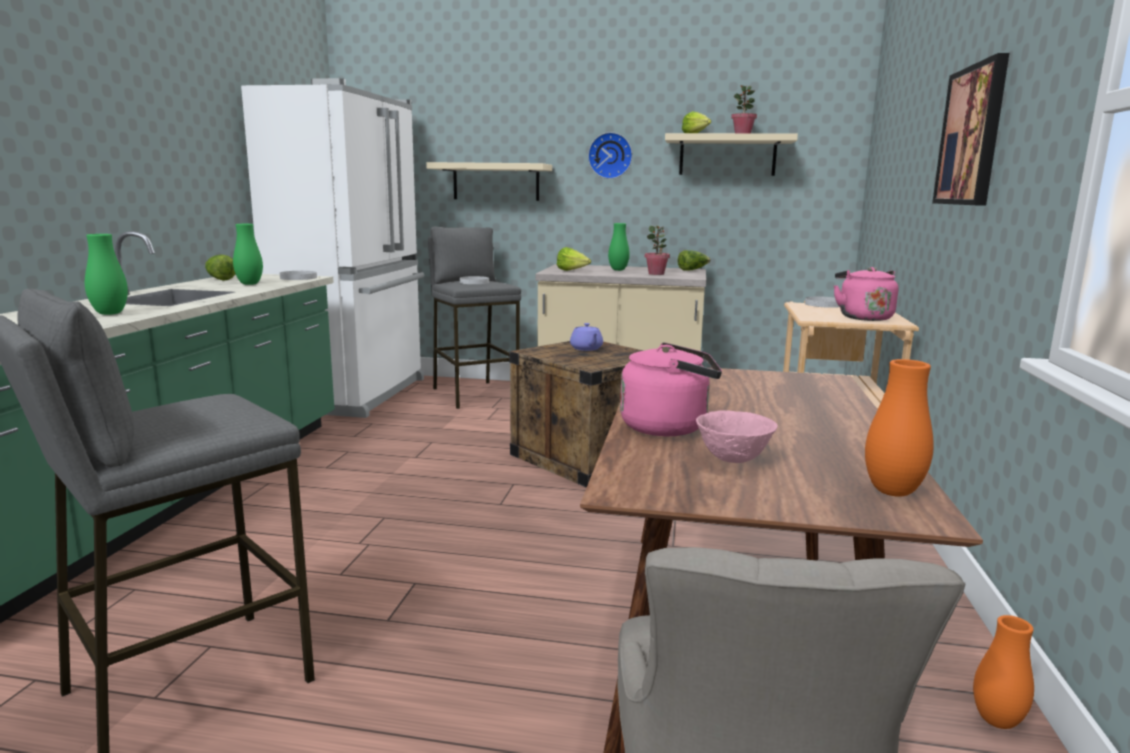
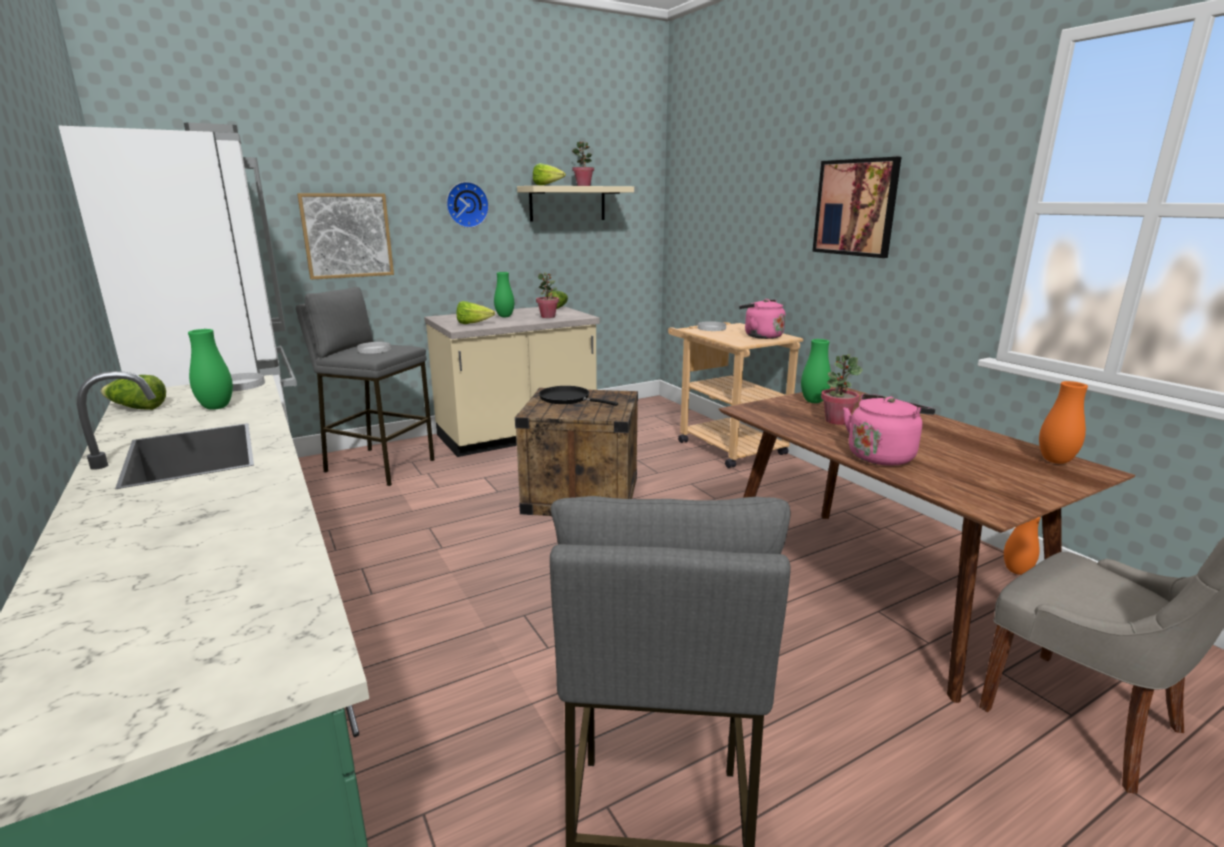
camera: 40 degrees left, 5 degrees up
green vase [85,234,128,315] -> green vase moved to [801,339,831,403]
beige shelf [426,162,552,201] -> picture [297,193,394,280]
purple teapot [570,323,603,351] -> black frying pan [539,386,618,406]
pink bowl [696,410,778,463] -> none
none -> potted plant [821,354,863,425]

